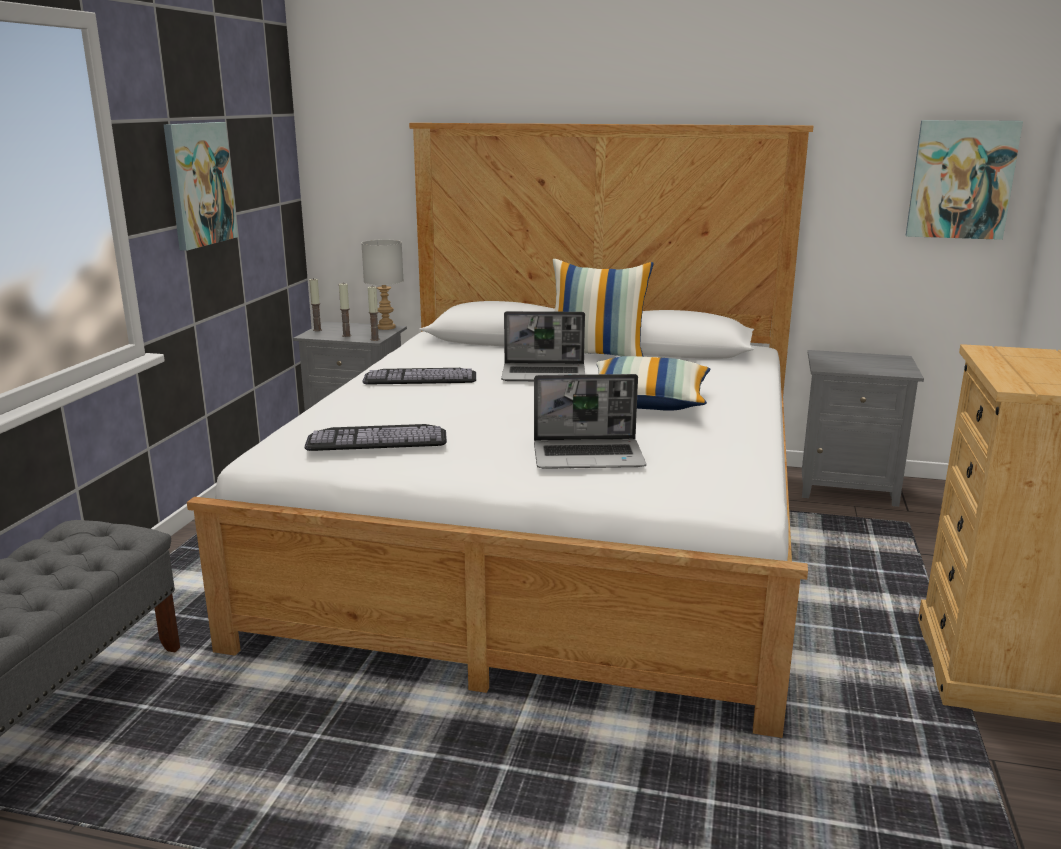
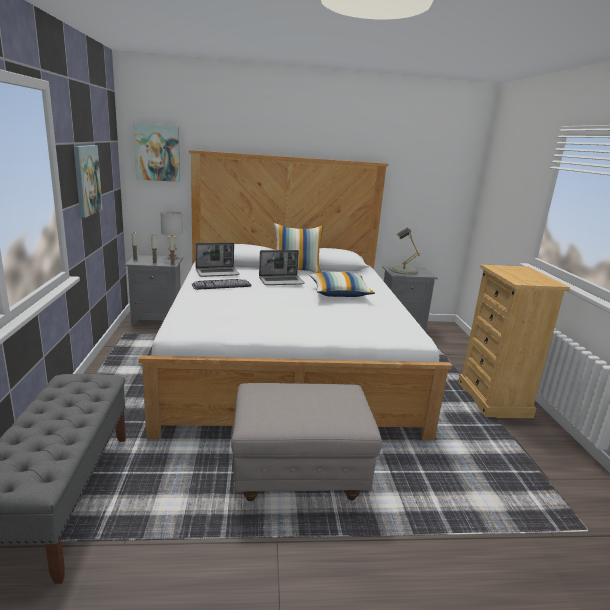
camera: 20 degrees left, 0 degrees up
keyboard [304,424,447,451] -> none
laptop [534,374,646,469] -> laptop moved to [195,243,240,277]
picture [906,120,1023,240] -> picture moved to [133,123,180,182]
none -> grey ottoman [231,383,382,501]
none -> grey table lamp [389,228,420,275]

